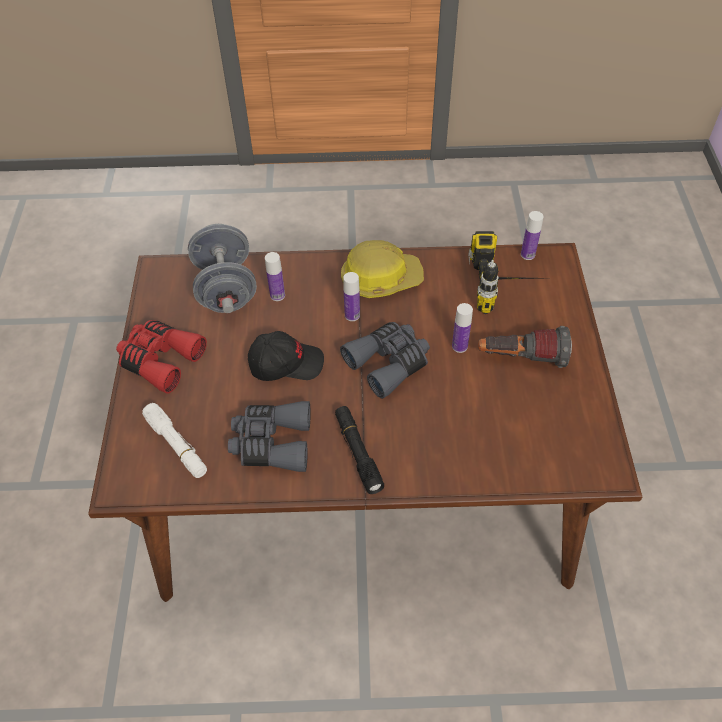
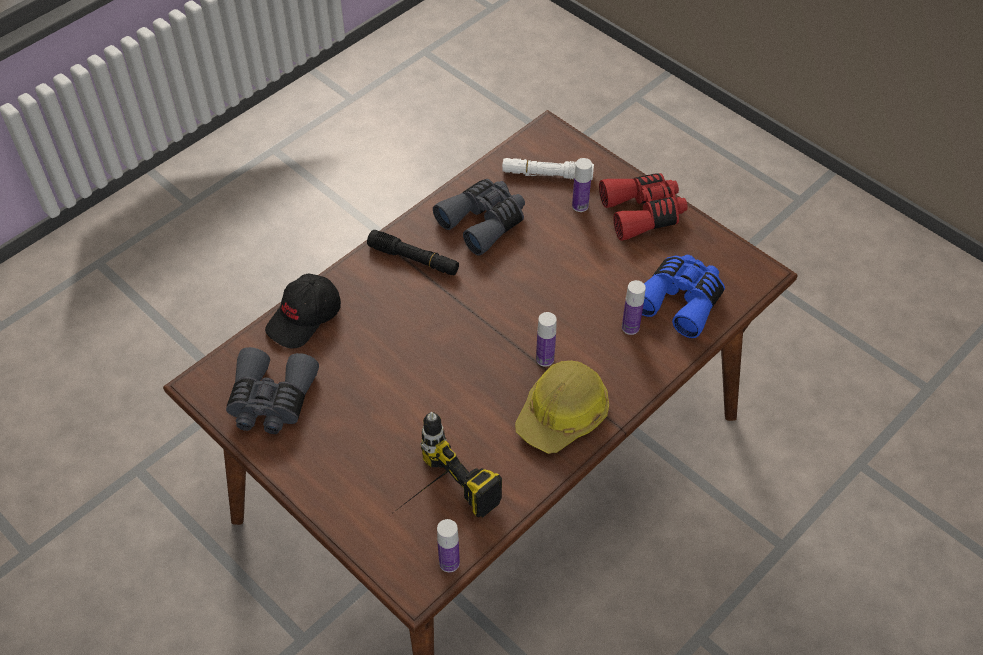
camera: 135 degrees right, 0 degrees up
grey dumbbell [188,224,257,313] -> blue binoculars [642,255,725,338]
black cap [248,331,324,381] -> black cap moved to [265,274,341,349]
grey binoculars [340,322,430,399] -> grey binoculars moved to [226,347,319,434]
bottle [452,303,473,353] -> bottle moved to [572,158,592,212]
flashlight [478,326,572,368] -> none

